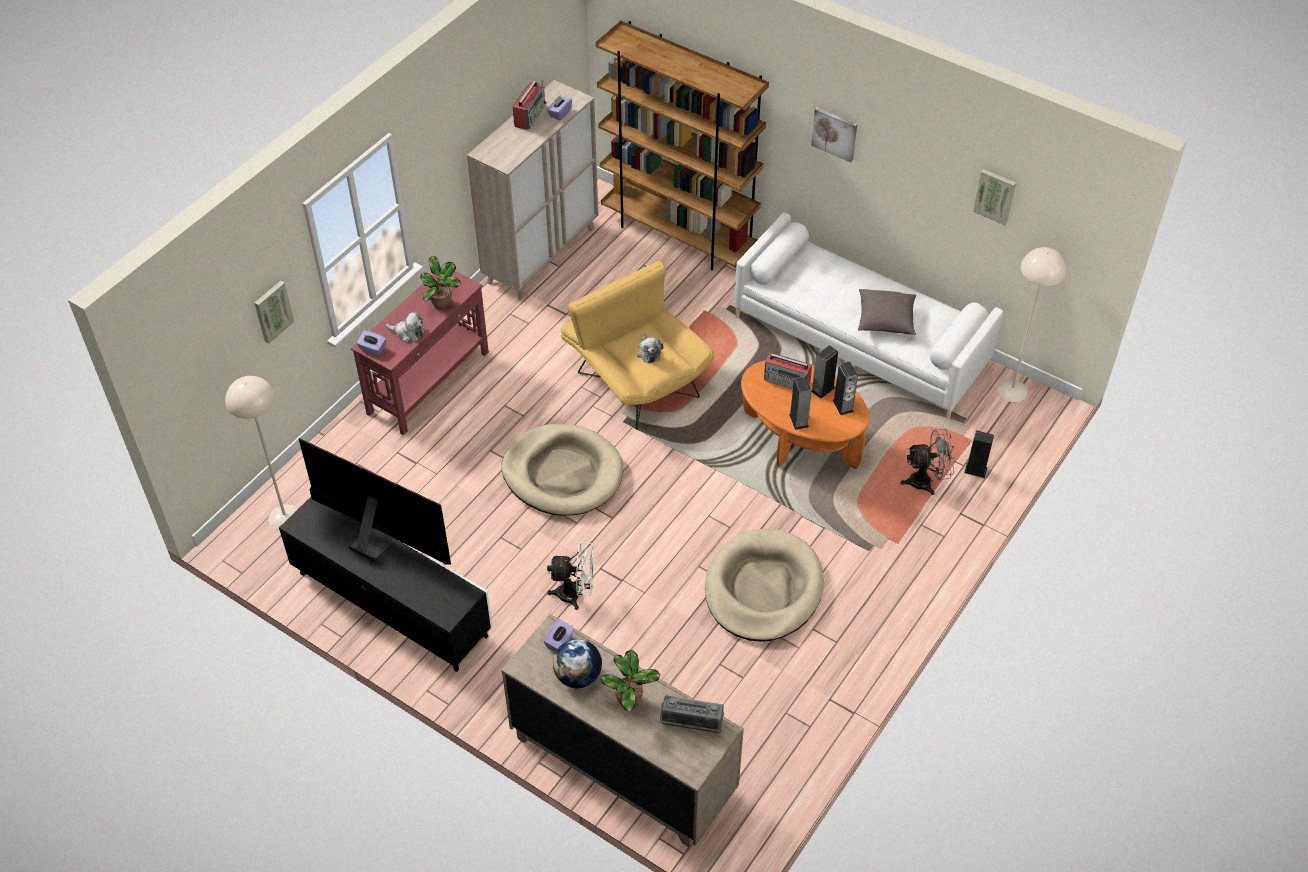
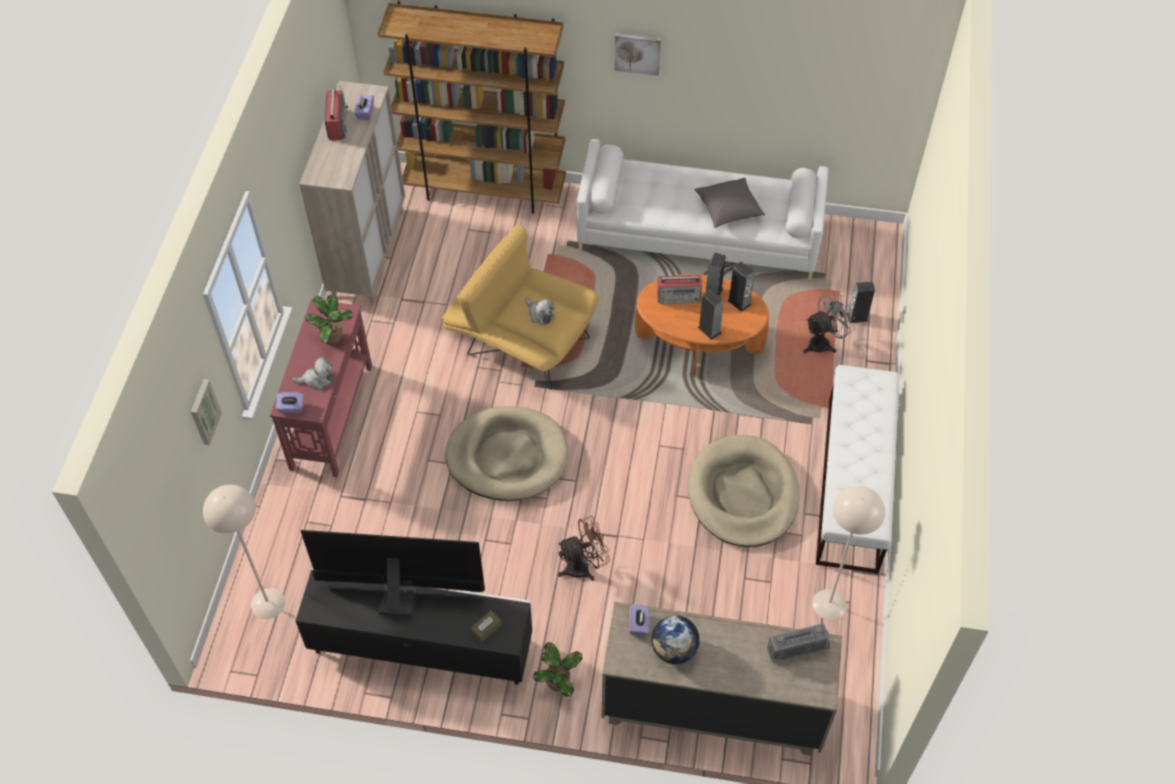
camera: 25 degrees left, 5 degrees up
white fan [547,542,594,610] -> brown fan [558,516,610,581]
potted plant [601,650,660,712] -> potted plant moved to [533,642,582,696]
picture [973,169,1016,225] -> none
beige floor lamp [997,247,1067,402] -> beige floor lamp moved to [812,486,885,620]
none -> brown tissue box [470,611,501,642]
none -> white bench [816,365,899,574]

